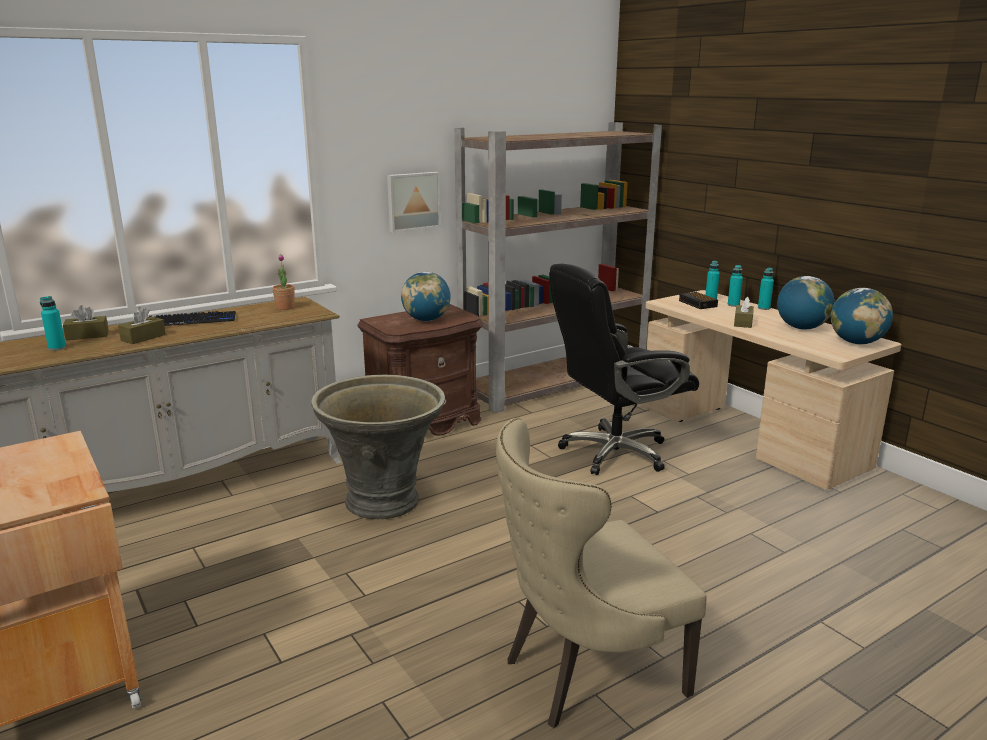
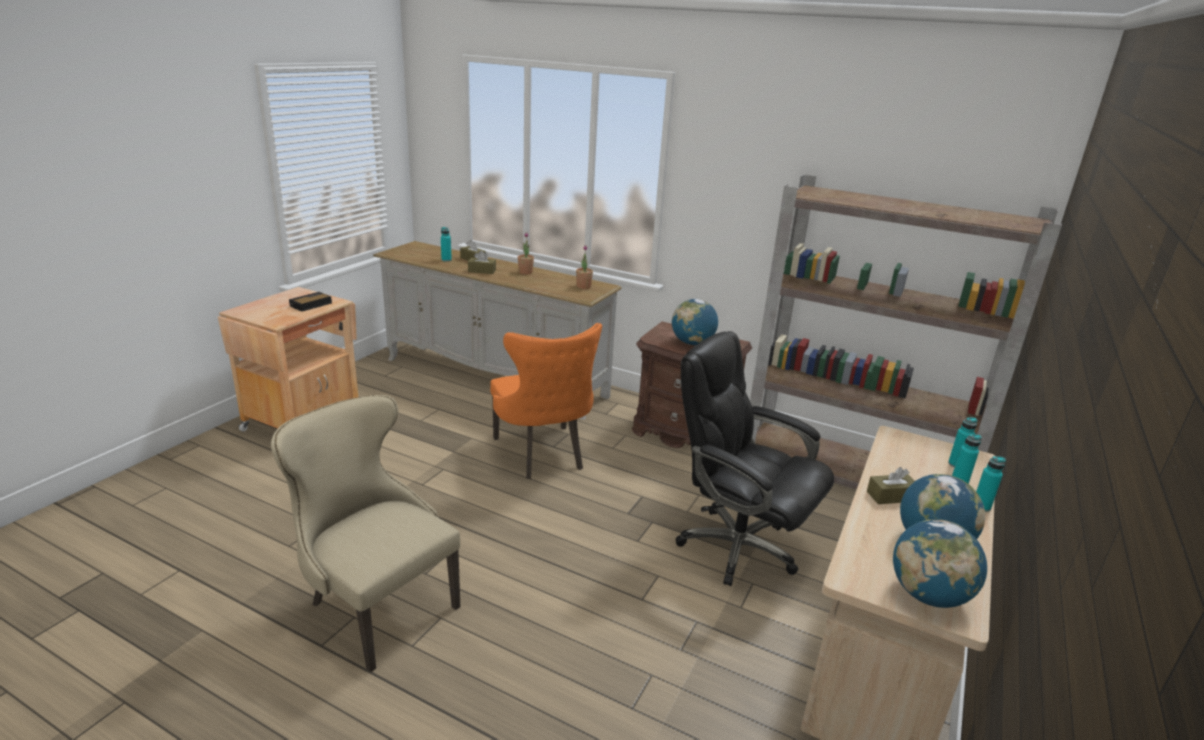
camera: 60 degrees right, 5 degrees up
keyboard [149,311,236,326] -> potted plant [518,232,534,275]
grey planter [311,375,445,519] -> orange chair [490,323,602,479]
picture [387,172,441,232] -> none
alarm clock [679,292,718,309] -> alarm clock moved to [289,292,332,312]

